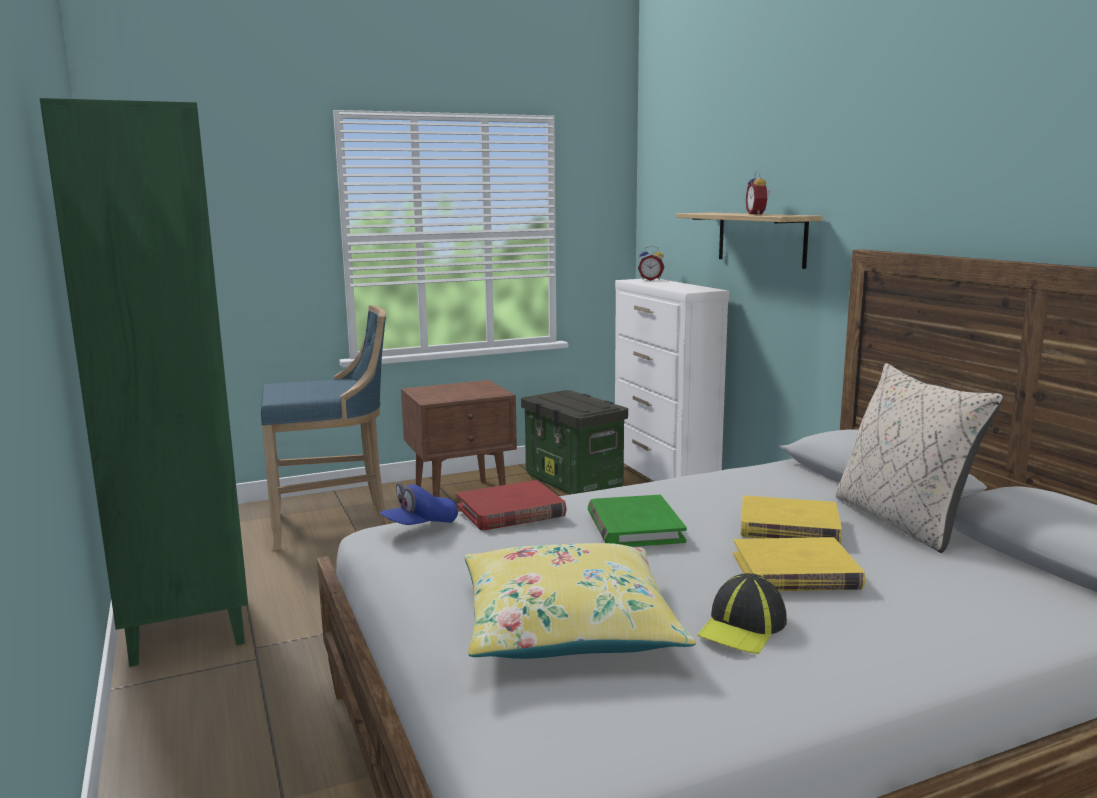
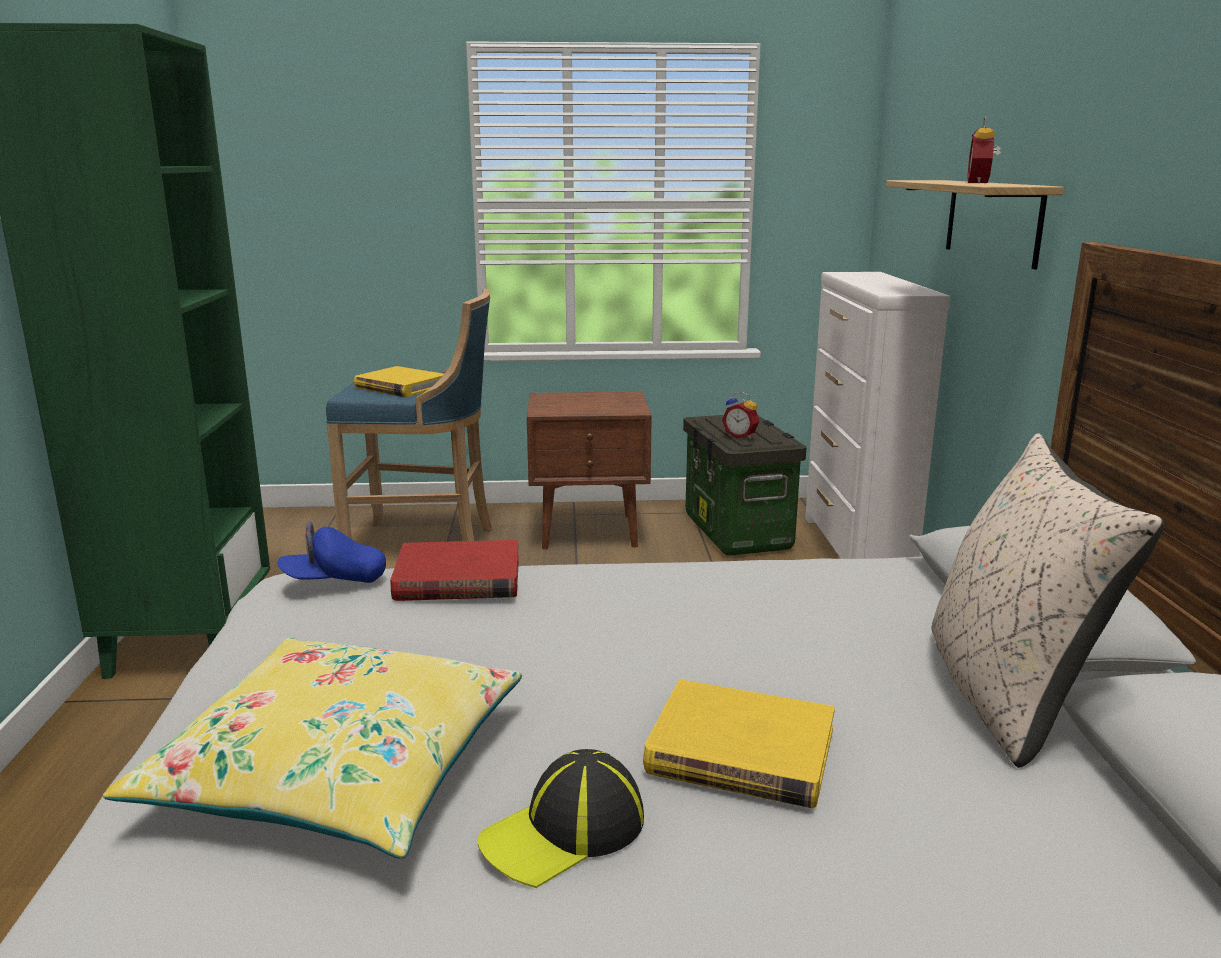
camera: 20 degrees right, 5 degrees up
green book [588,495,687,547] -> none
alarm clock [638,246,665,281] -> alarm clock moved to [722,391,760,439]
yellow book [741,495,842,544] -> yellow book moved to [354,366,444,397]

